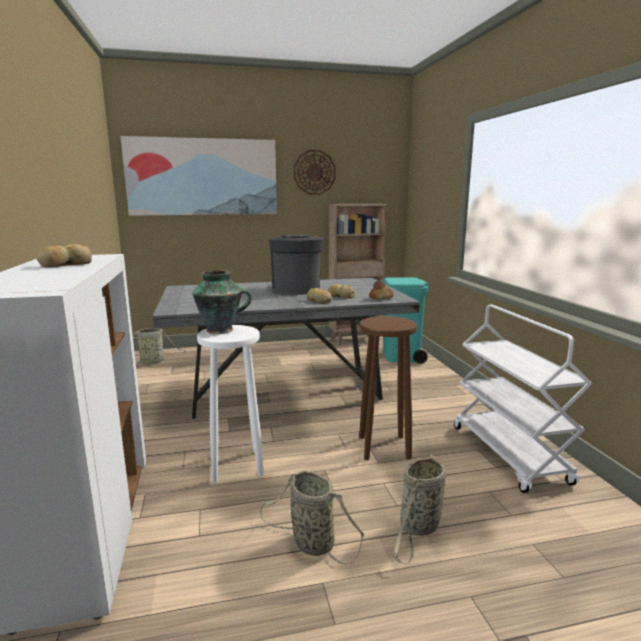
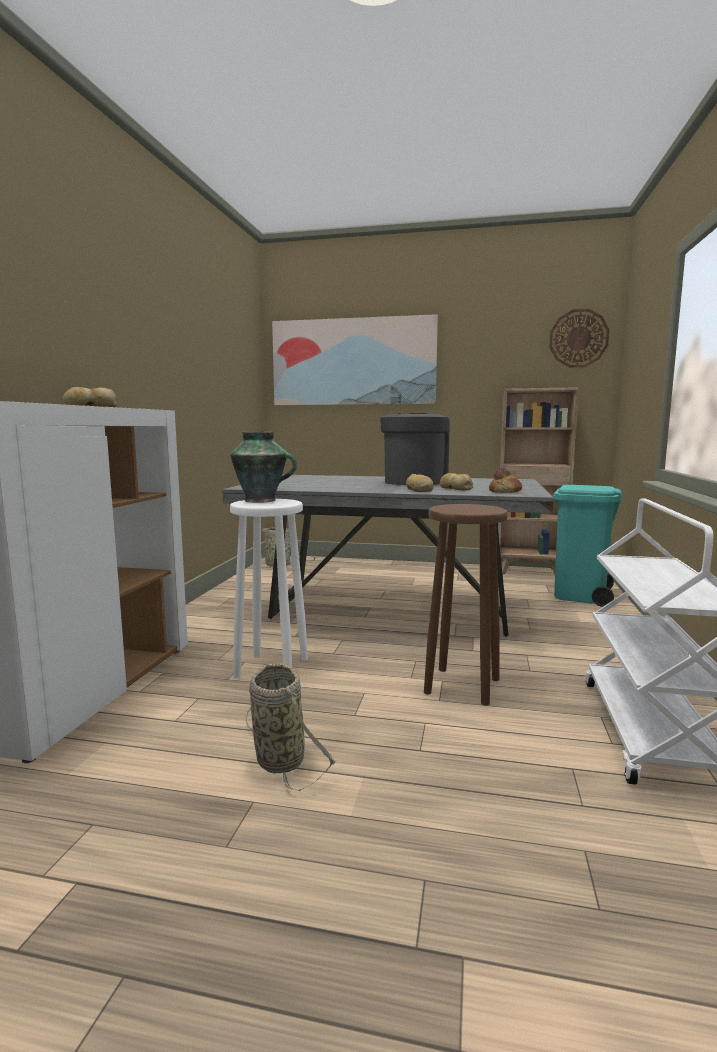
camera: 25 degrees right, 5 degrees down
wall clock [294,150,336,195] -> wall clock moved to [549,309,610,368]
basket [394,454,446,564] -> none

